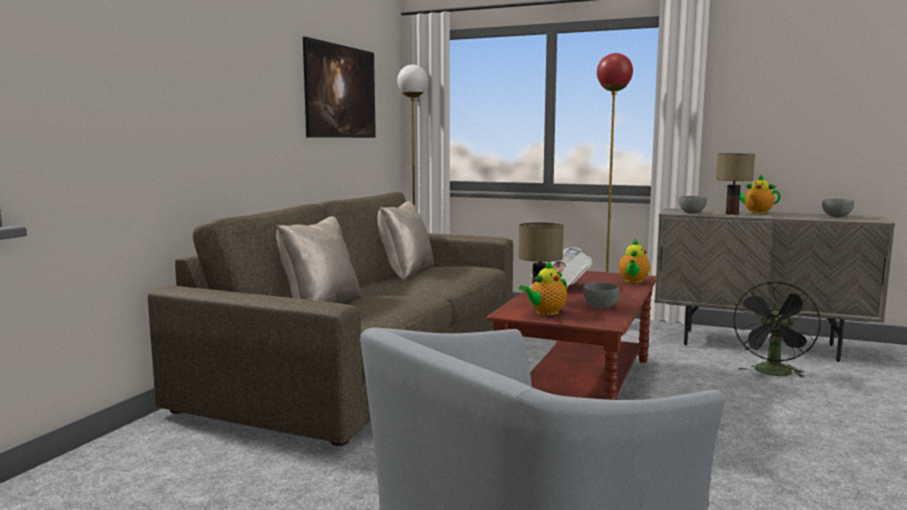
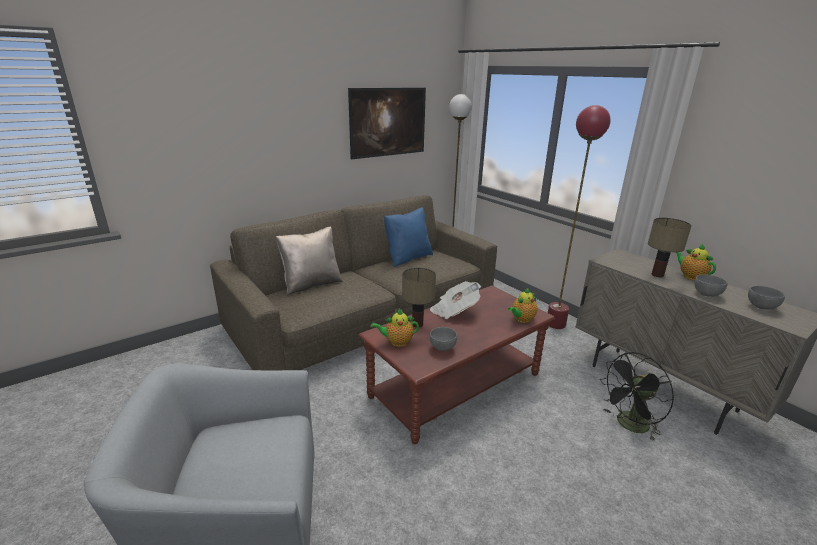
camera: 30 degrees right, 15 degrees up
beige pillow [377,201,434,280] -> blue pillow [384,207,433,267]
grey bowl [679,196,707,214] -> grey bowl moved to [694,274,728,297]

